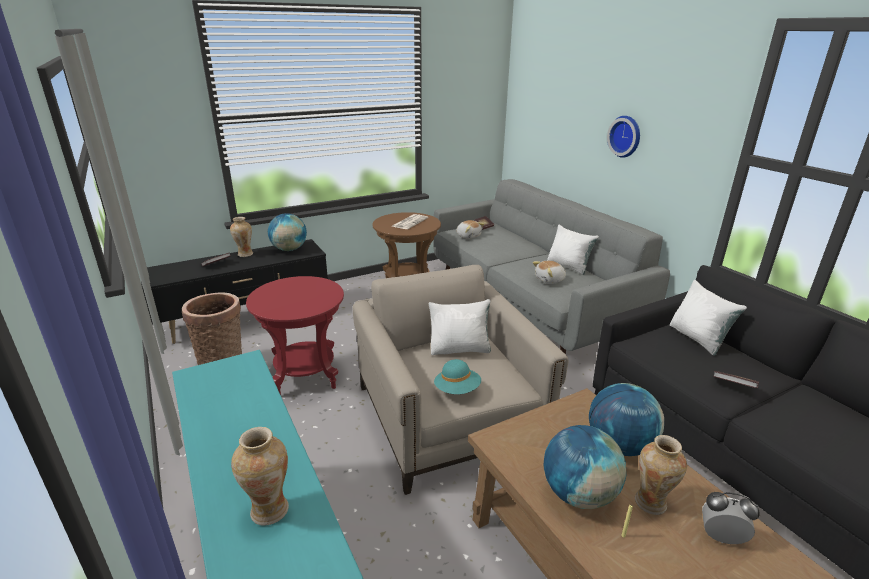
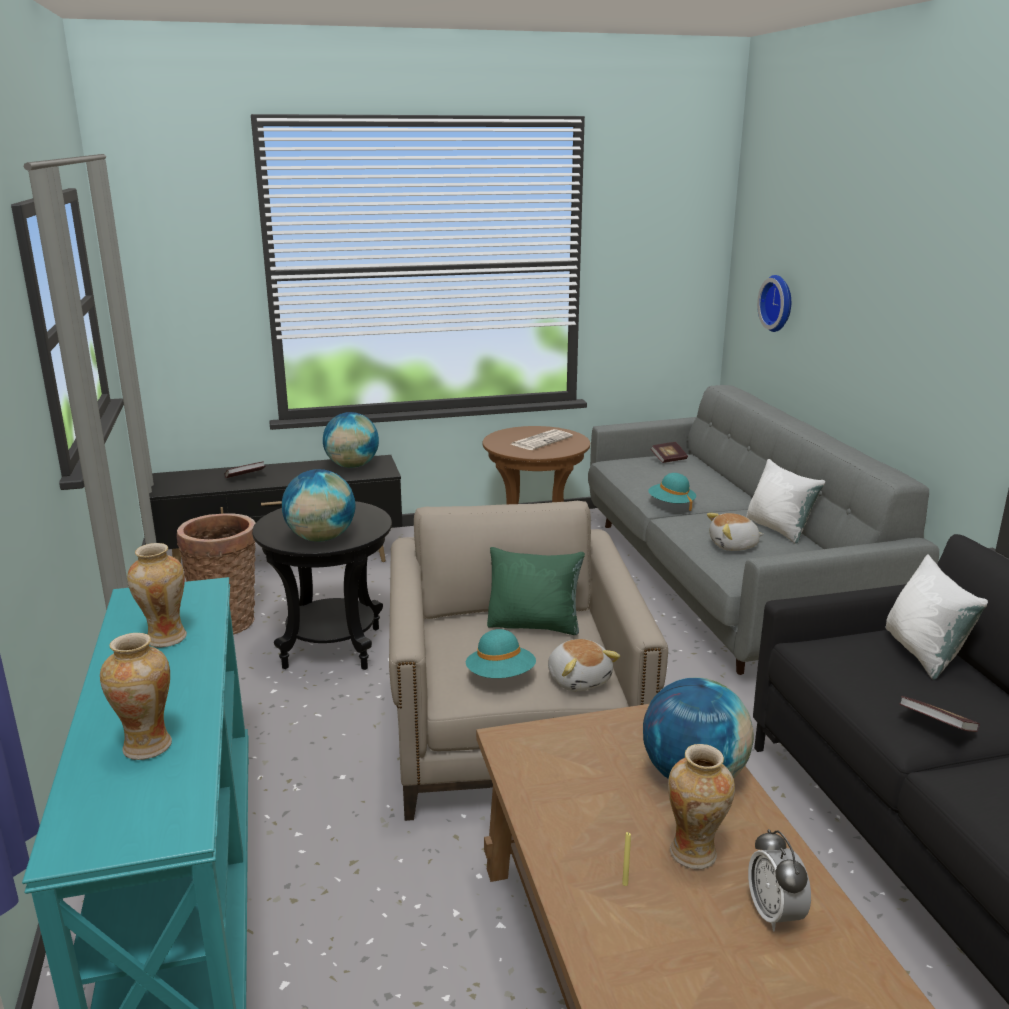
camera: 15 degrees right, 5 degrees down
vase [230,217,253,257] -> vase moved to [127,543,187,647]
red side table [246,276,344,395] -> black side table [252,501,392,670]
white pillow [429,299,491,355] -> green pillow [487,547,585,635]
plush toy [456,220,485,239] -> plush toy moved to [548,639,620,692]
globe [544,425,627,509] -> globe moved to [282,469,355,542]
wall clock [607,116,640,158] -> wall clock moved to [757,275,791,332]
alarm clock [702,492,760,544] -> alarm clock turned 135 degrees counterclockwise [748,829,811,932]
none -> turquoise hat [648,473,696,511]

